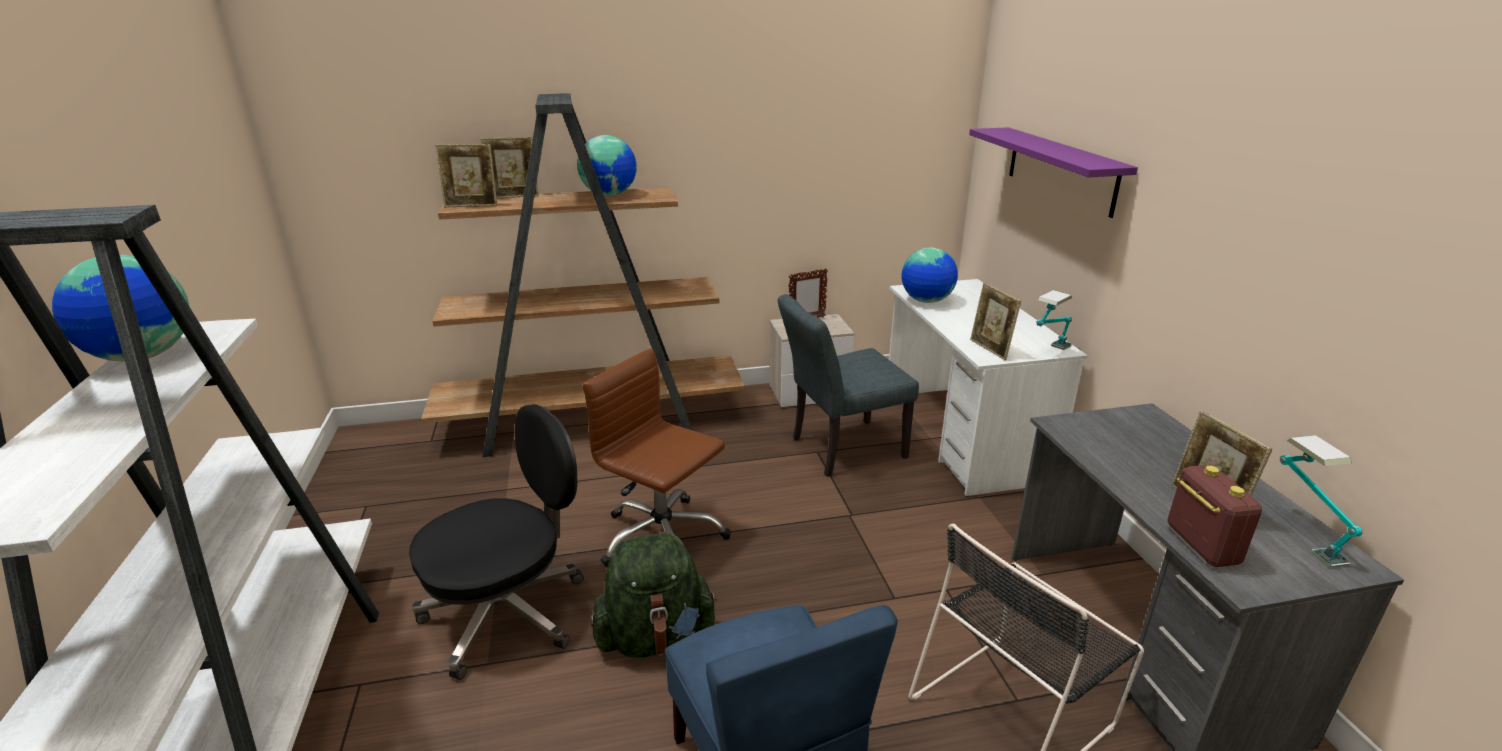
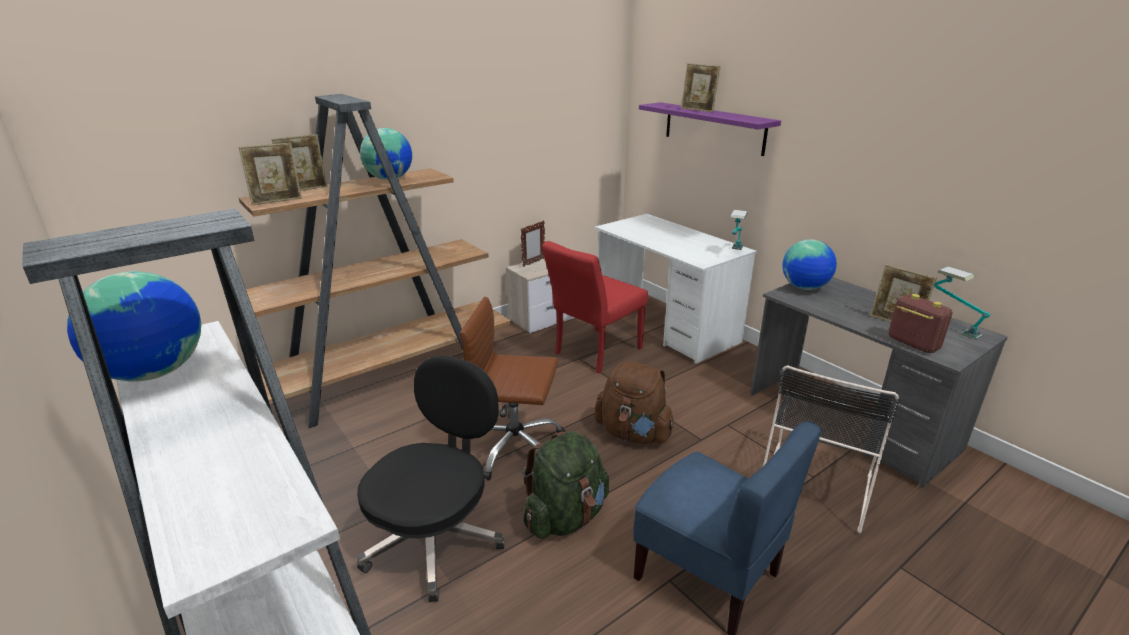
camera: 25 degrees left, 0 degrees up
grey chair [778,294,919,476] -> red chair [542,241,648,373]
globe [902,248,958,303] -> globe moved to [782,239,837,290]
picture frame [970,282,1021,360] -> picture frame moved to [681,63,721,113]
none -> brown backpack [595,361,675,444]

